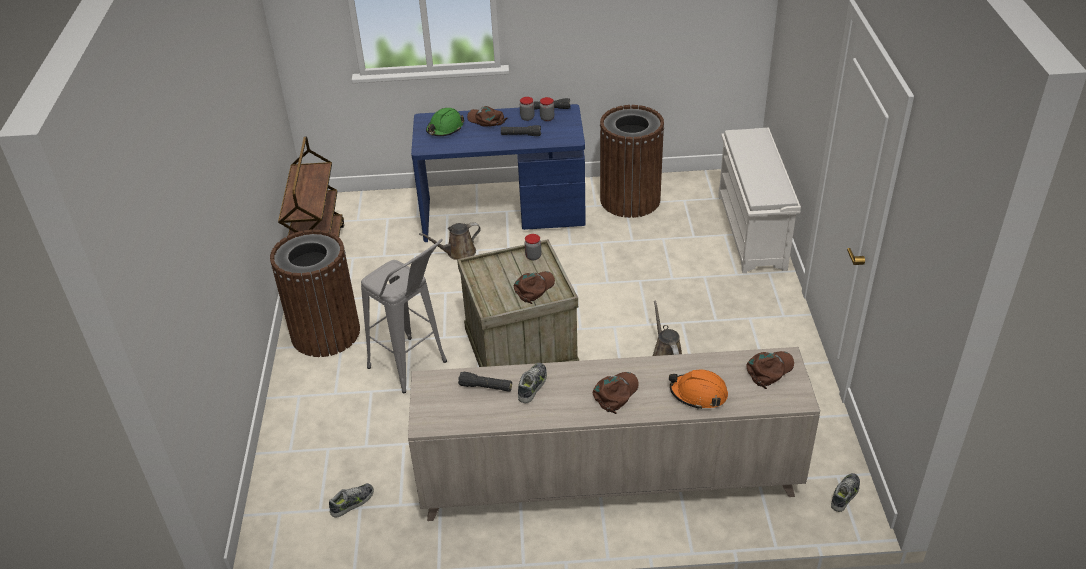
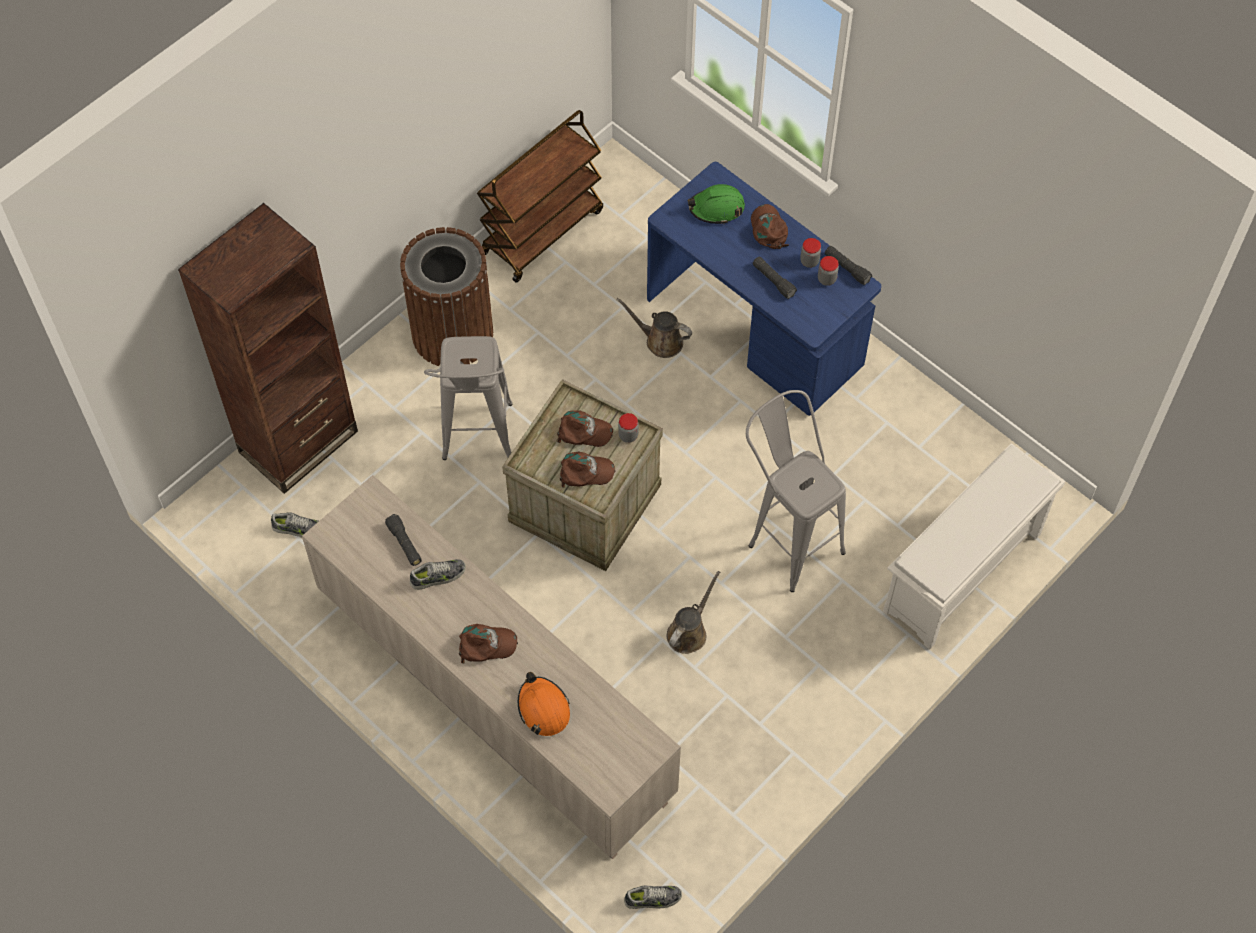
camera: 45 degrees right, 20 degrees up
brown trash can [600,105,664,218] -> none
brown cap [747,351,794,389] -> brown cap moved to [557,410,613,447]
none -> brown bookcase [178,203,358,494]
none -> grey stool [746,390,846,592]

